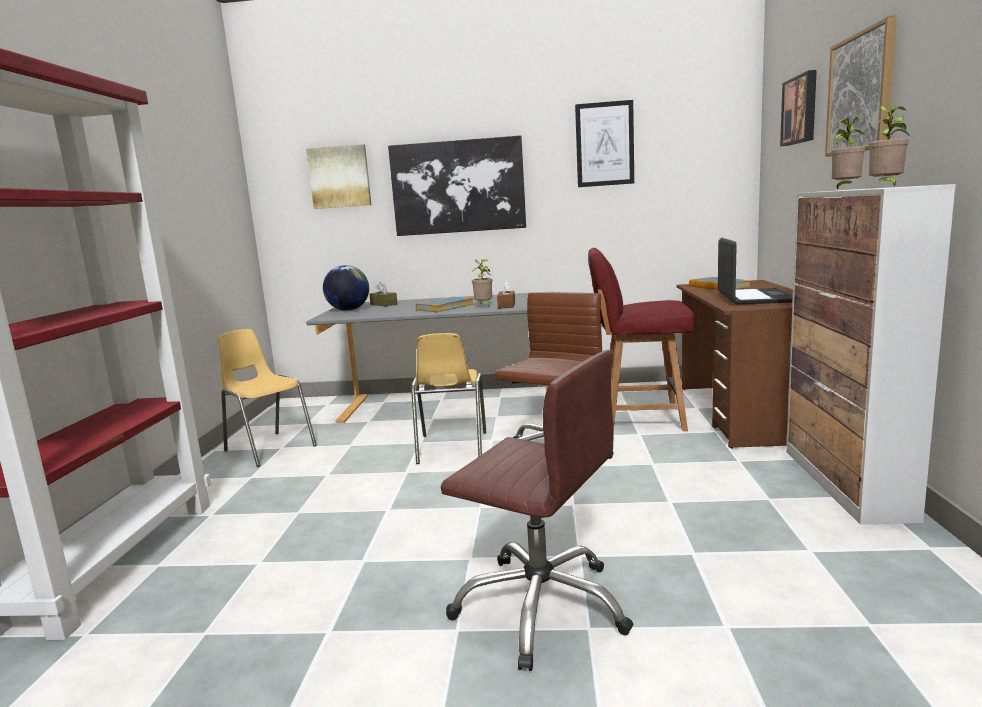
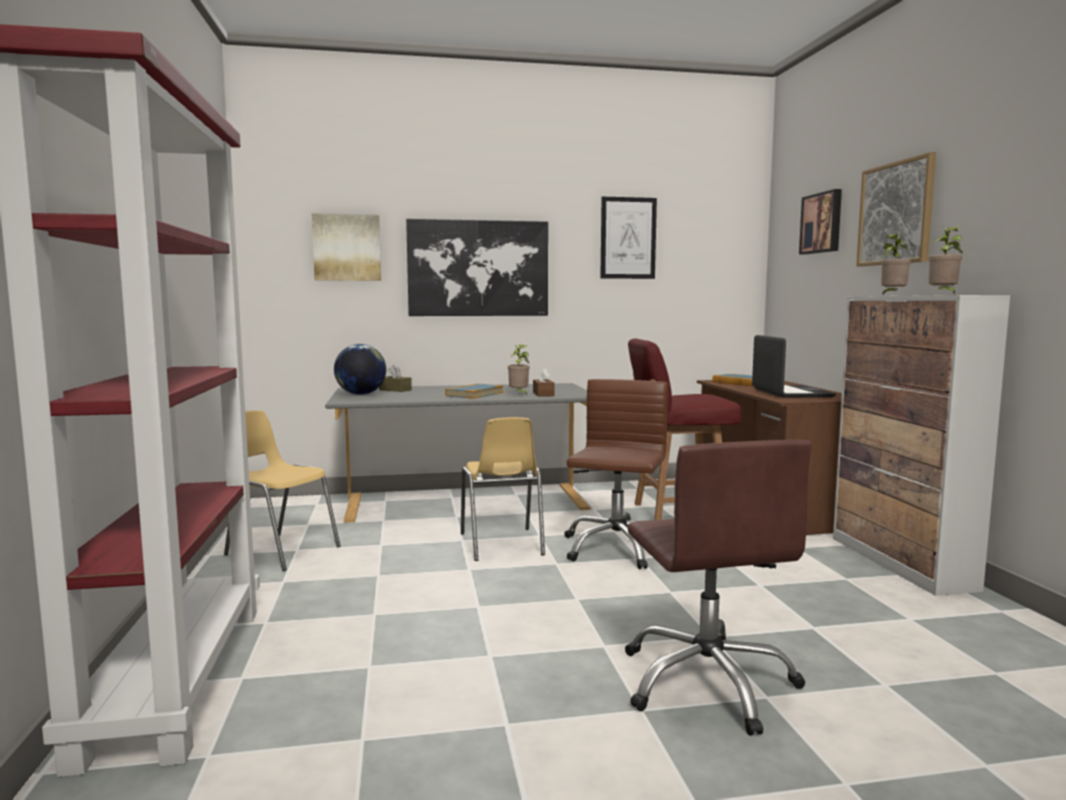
camera: 15 degrees left, 5 degrees down
brown office chair [441,350,633,671] -> brown office chair turned 60 degrees clockwise [625,440,812,736]

